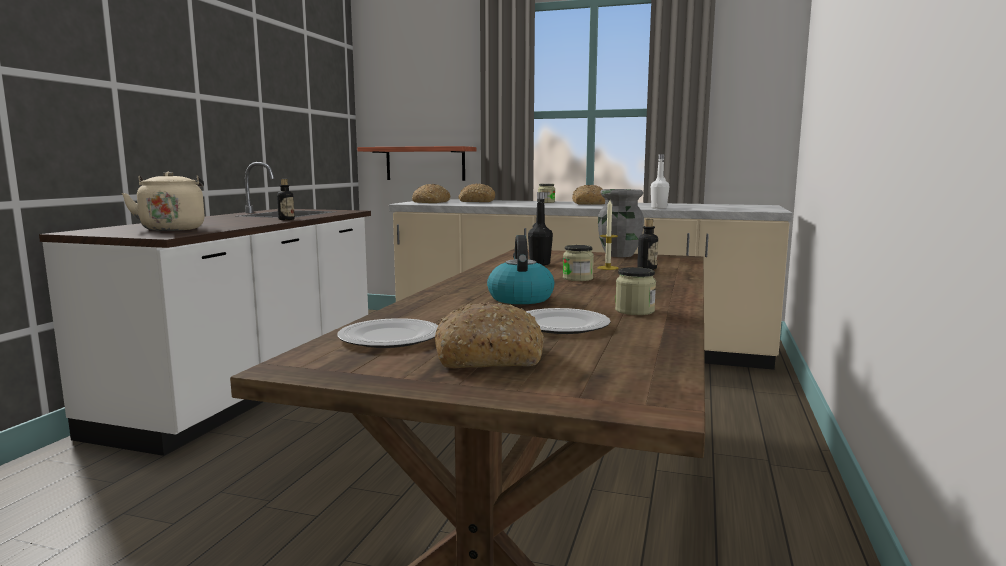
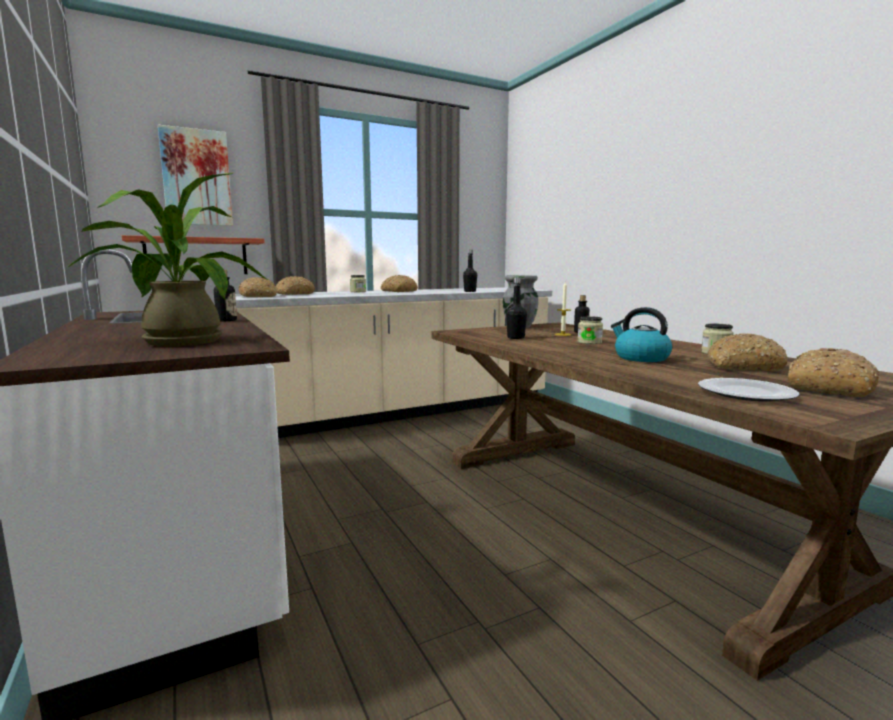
camera: 45 degrees left, 0 degrees up
beige kettle [122,172,205,231] -> potted plant [67,173,268,347]
plate [526,308,611,334] -> bread [707,333,787,372]
white bottle [651,154,669,209] -> black bottle [463,250,477,292]
none -> picture [158,125,233,226]

